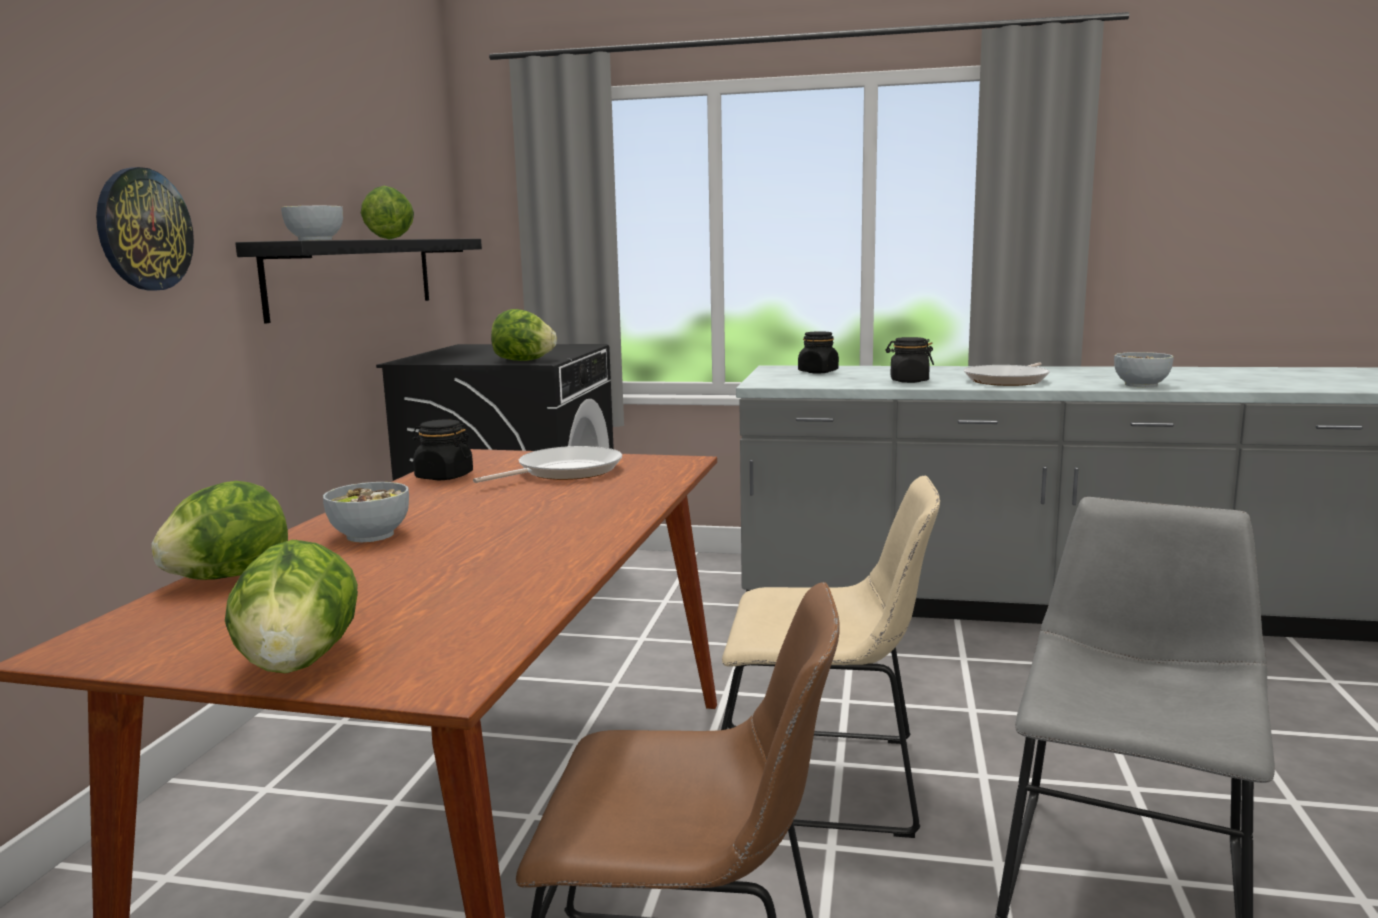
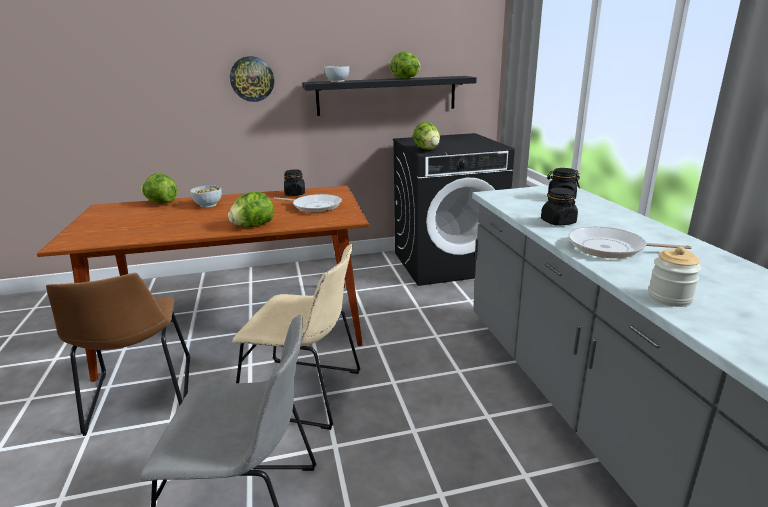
camera: 65 degrees right, 10 degrees up
lettuce [225,540,358,673] -> lettuce moved to [228,191,274,227]
beige chair [721,475,940,838] -> beige chair turned 60 degrees counterclockwise [232,244,360,430]
bowl [1114,352,1174,387] -> jar [648,246,702,307]

